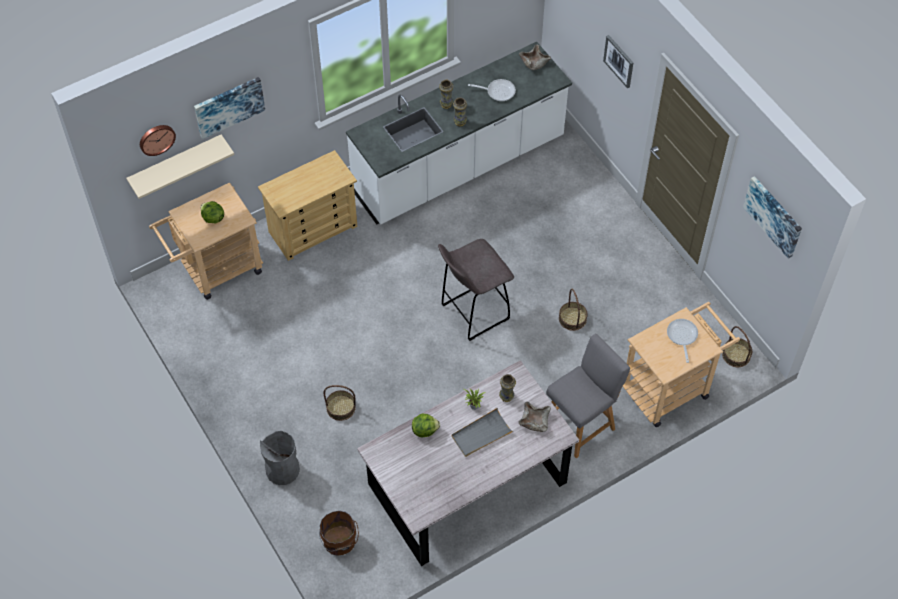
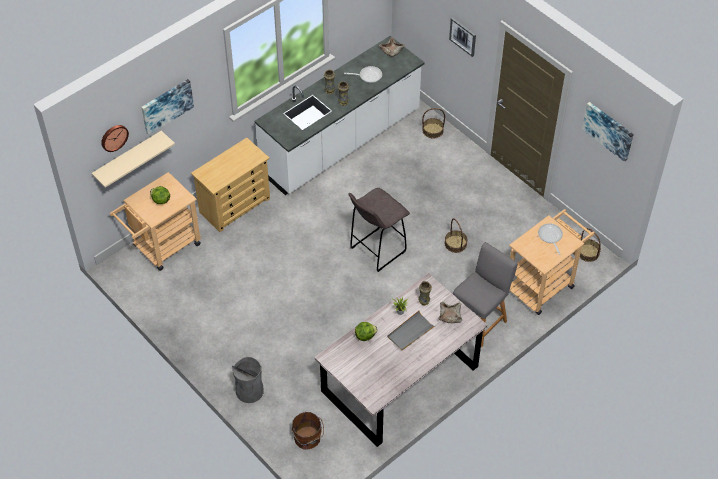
camera: 10 degrees left, 5 degrees down
basket [323,385,356,421] -> basket moved to [422,108,445,138]

